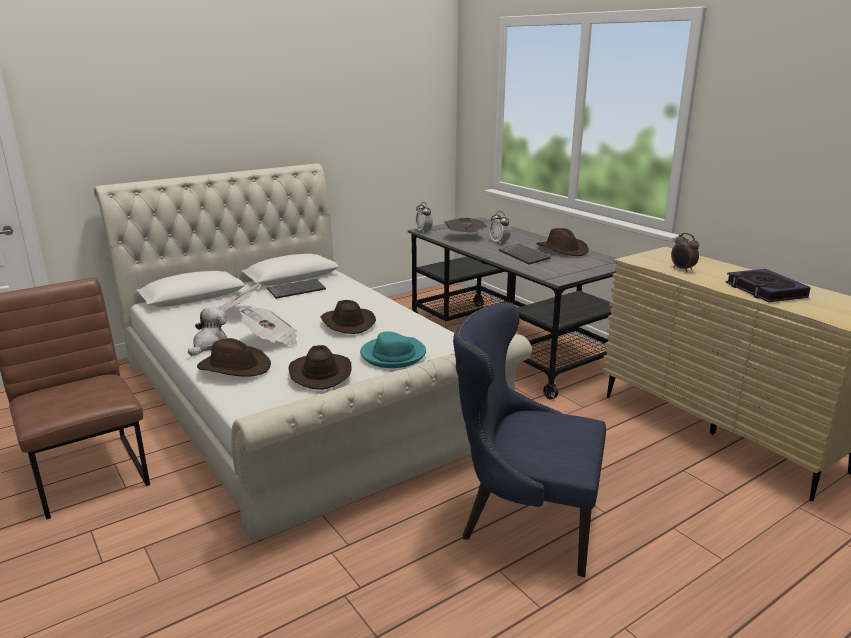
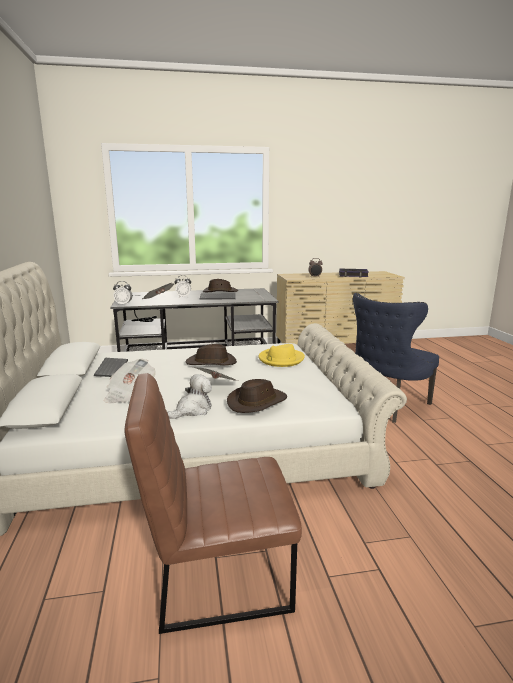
camera: 65 degrees left, 5 degrees down
plush toy [188,307,227,356] -> plush toy turned 90 degrees clockwise [167,374,212,419]
brown hat [288,345,351,390] -> none
turquoise hat [360,331,426,368] -> yellow hat [258,344,305,367]

